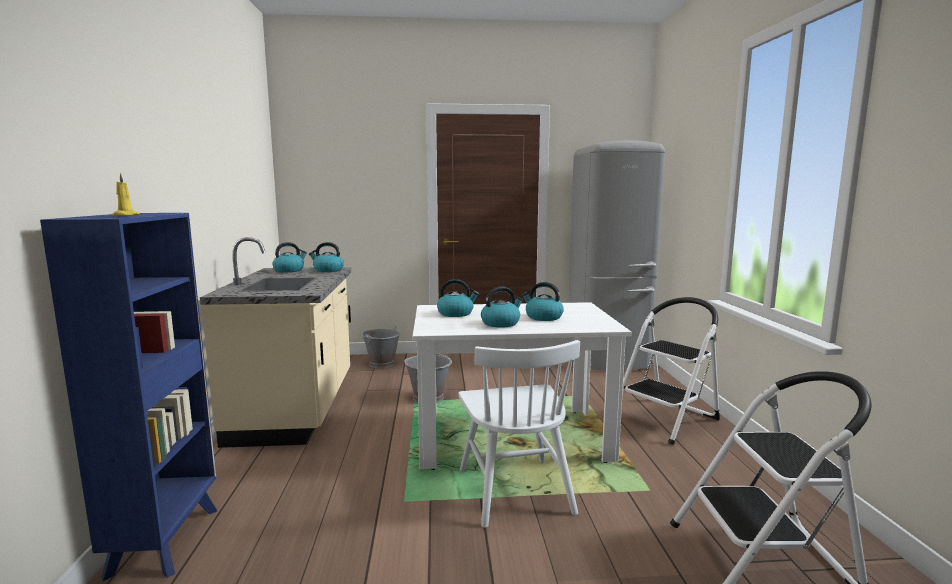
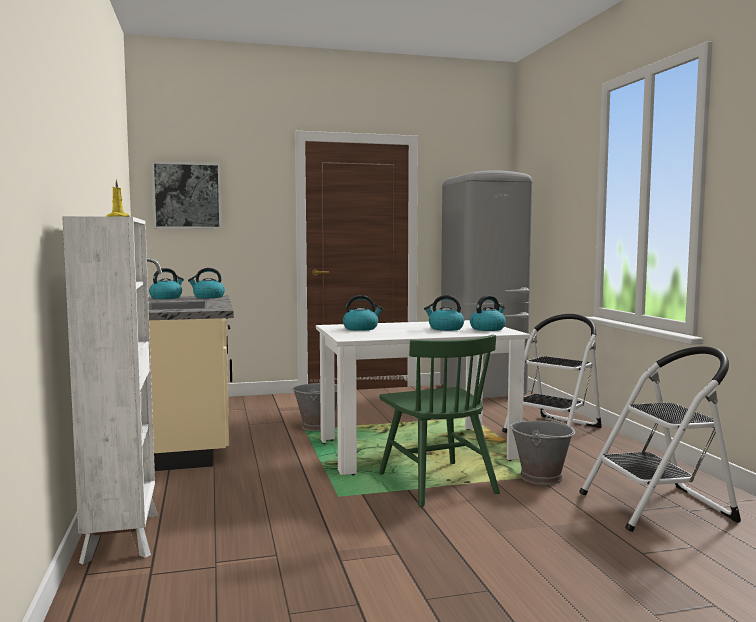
camera: 10 degrees left, 5 degrees down
blue bookcase [40,213,217,581] -> white bookcase [63,216,158,565]
grey bucket [362,325,401,368] -> grey bucket moved to [510,415,575,485]
white chair [458,340,580,528] -> green chair [379,335,500,507]
kettle [481,286,523,328] -> kettle moved to [470,295,506,331]
none -> picture [151,161,222,229]

